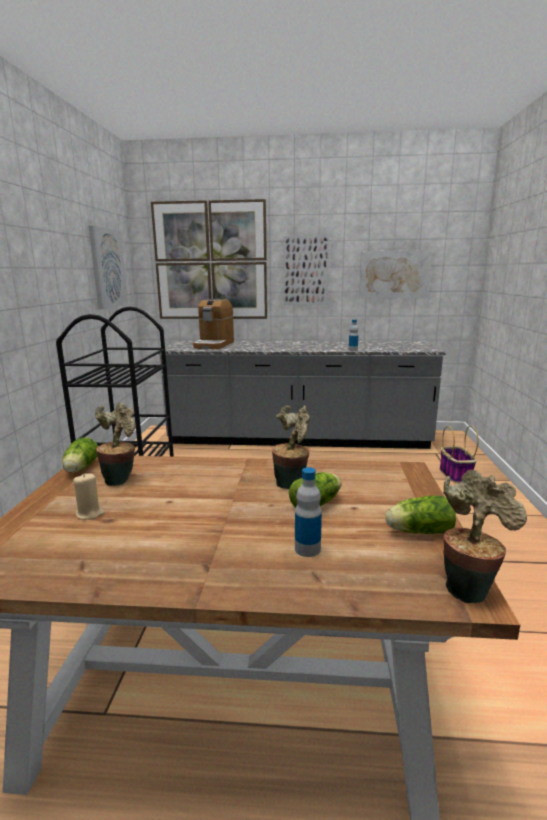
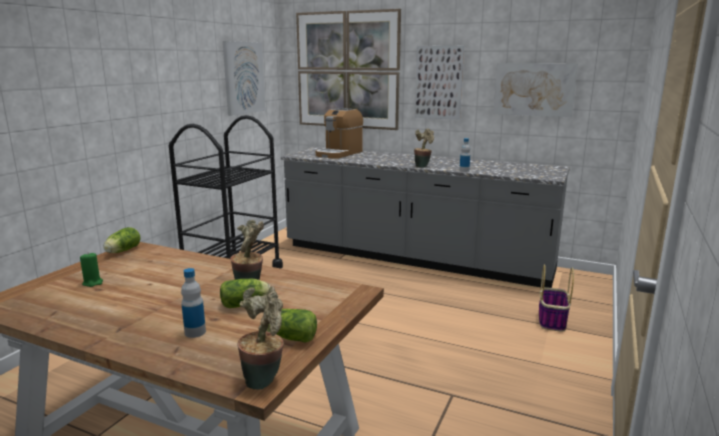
camera: 20 degrees right, 0 degrees up
beige candle [73,473,105,520] -> green candle [80,253,103,287]
potted plant [95,402,135,486] -> potted plant moved to [414,129,434,168]

